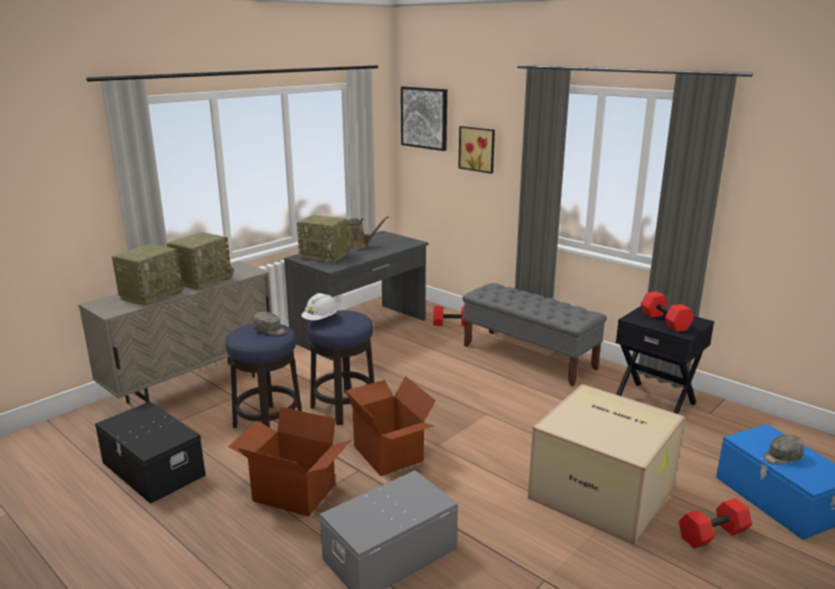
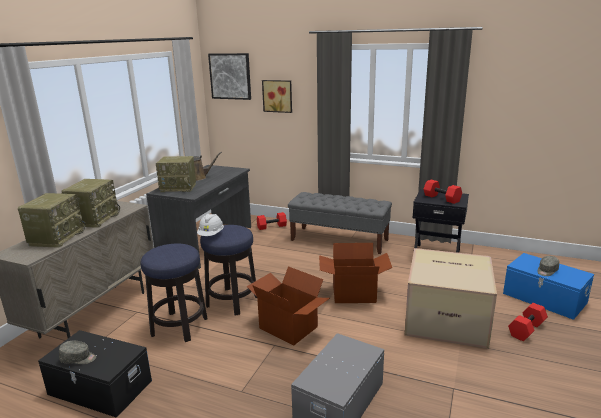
camera: 20 degrees left, 0 degrees up
cardboard box [228,407,351,517] -> cardboard box moved to [319,243,392,303]
grey cap [253,312,286,335] -> grey cap moved to [59,341,96,364]

